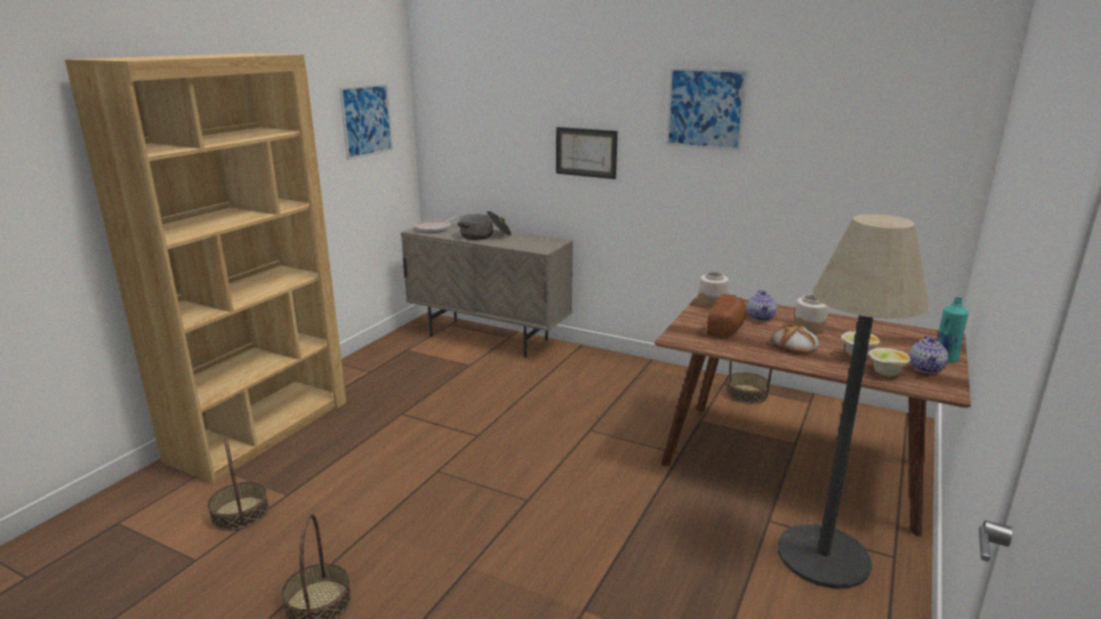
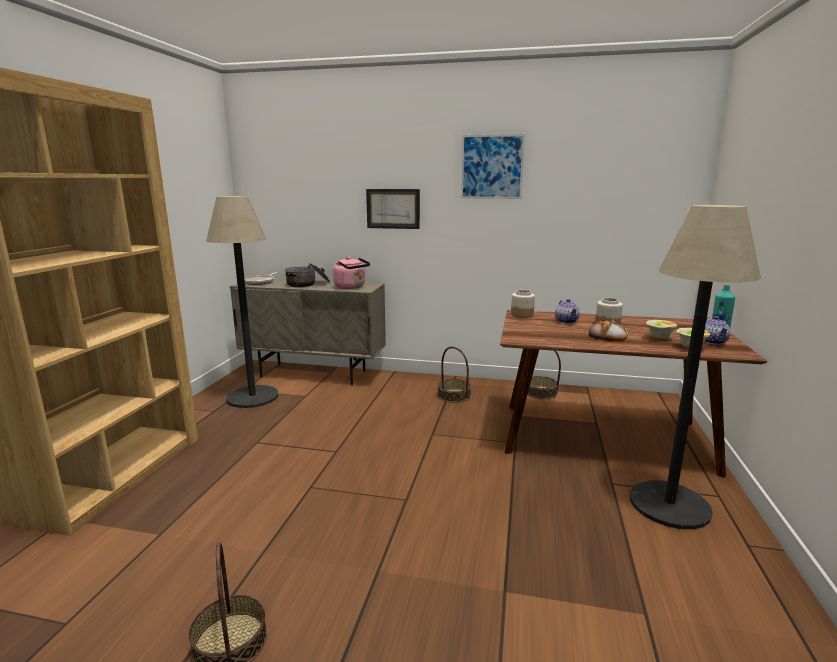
camera: 15 degrees left, 5 degrees down
basket [208,437,269,531] -> basket moved to [438,346,471,403]
picture [339,83,393,160] -> none
bread [707,294,746,337] -> none
none -> floor lamp [206,196,278,408]
none -> pink kettle [333,257,370,289]

